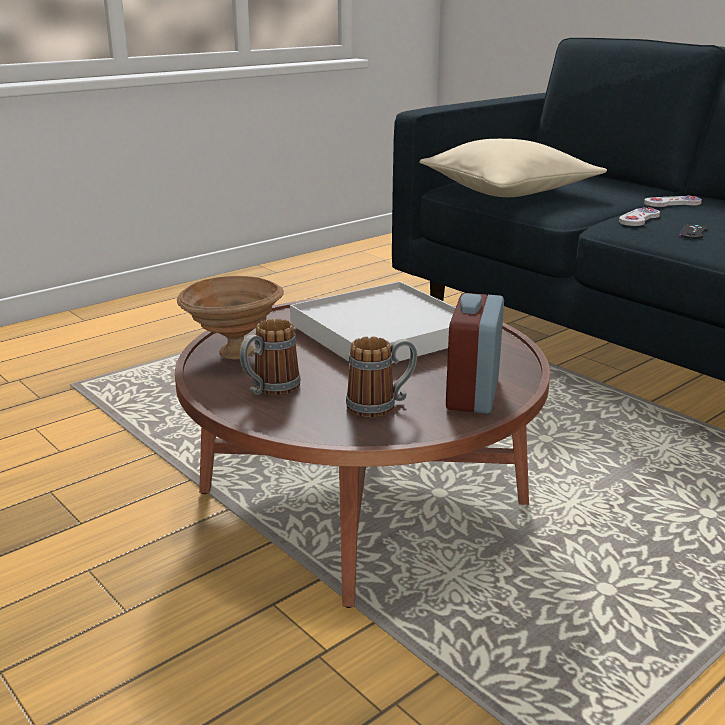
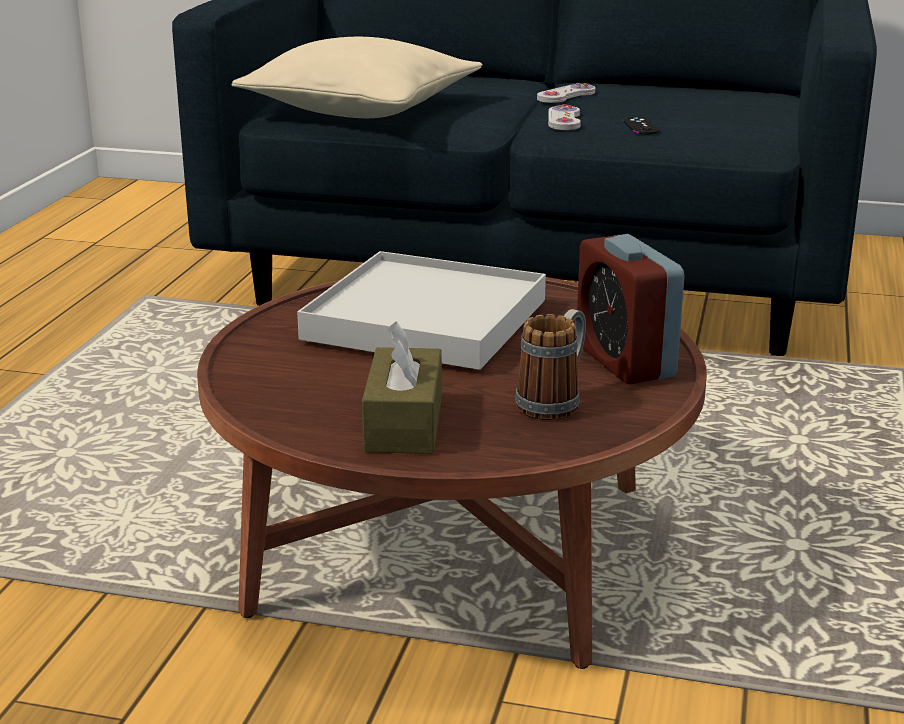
camera: 35 degrees left, 0 degrees up
brown bowl [177,276,284,360] -> none
mug [240,319,301,396] -> brown tissue box [362,322,442,454]

